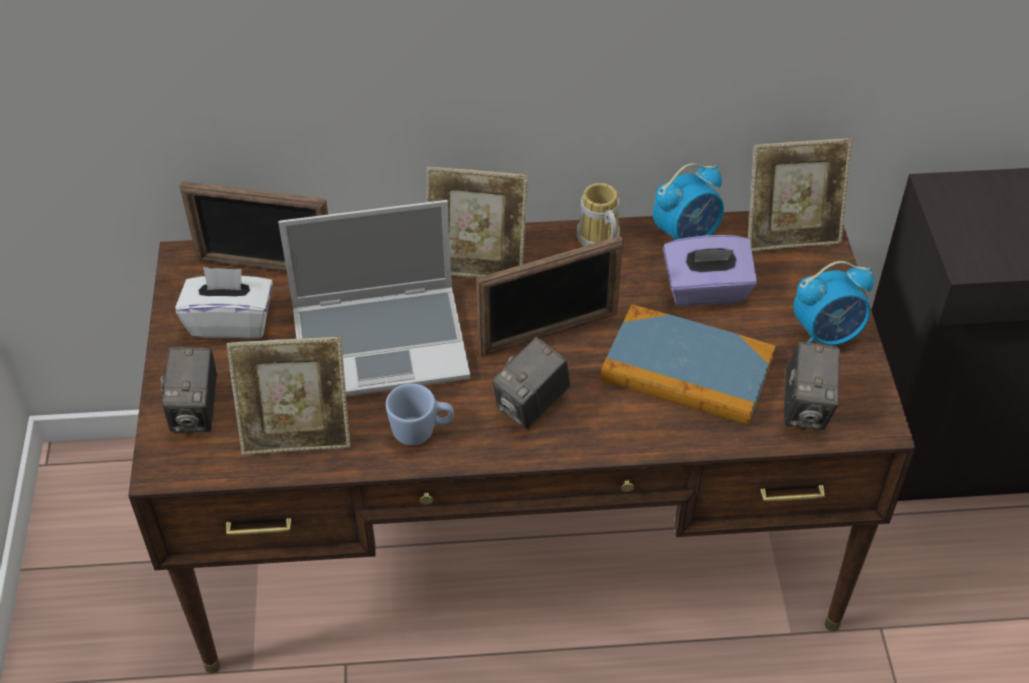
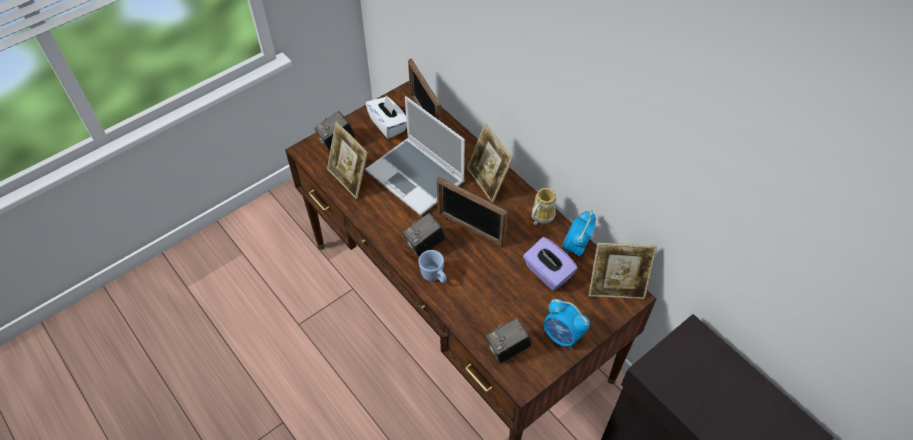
camera: 55 degrees right, 5 degrees up
blue mug [386,383,454,446] -> blue mug moved to [418,250,447,283]
camera [492,337,570,429] -> camera turned 45 degrees counterclockwise [403,213,445,257]
book [601,304,776,425] -> none
alarm clock [653,163,724,240] -> alarm clock turned 90 degrees clockwise [562,210,596,256]
picture frame [748,138,852,252] -> picture frame turned 45 degrees counterclockwise [589,243,657,299]

